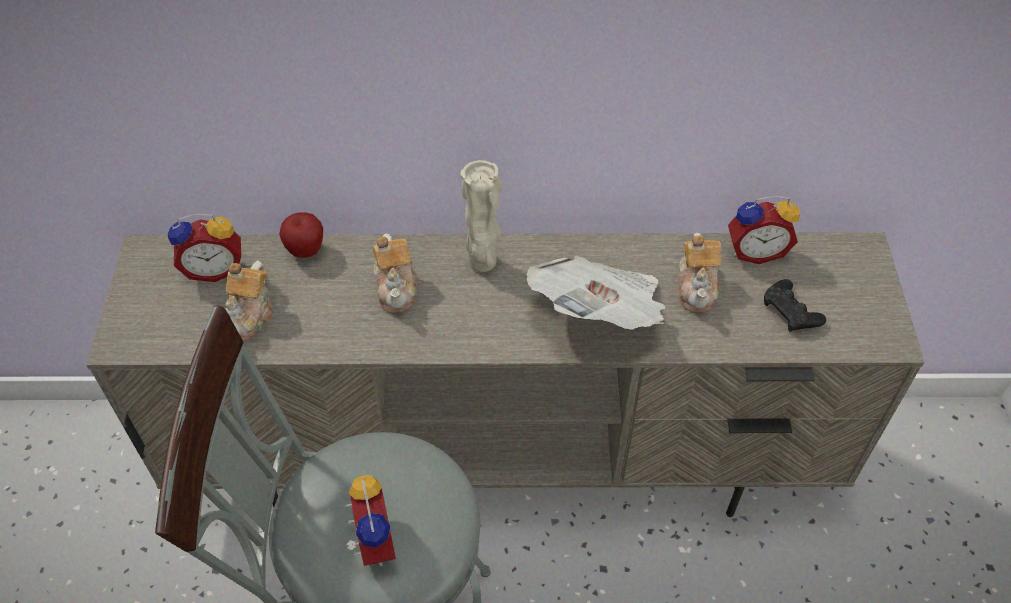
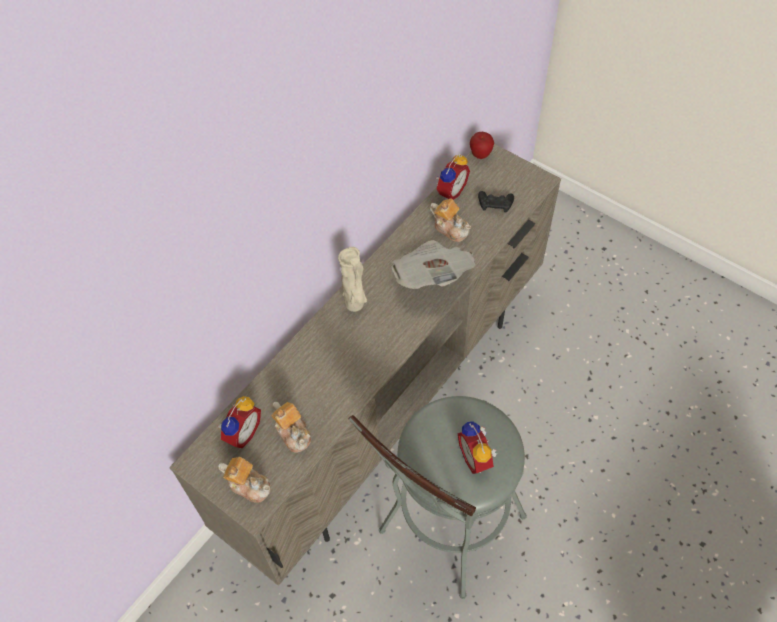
camera: 50 degrees left, 5 degrees up
apple [279,212,323,258] -> apple moved to [470,132,494,159]
alarm clock [343,475,396,567] -> alarm clock turned 135 degrees counterclockwise [457,421,497,474]
teapot [373,233,418,313] -> teapot moved to [218,457,271,503]

